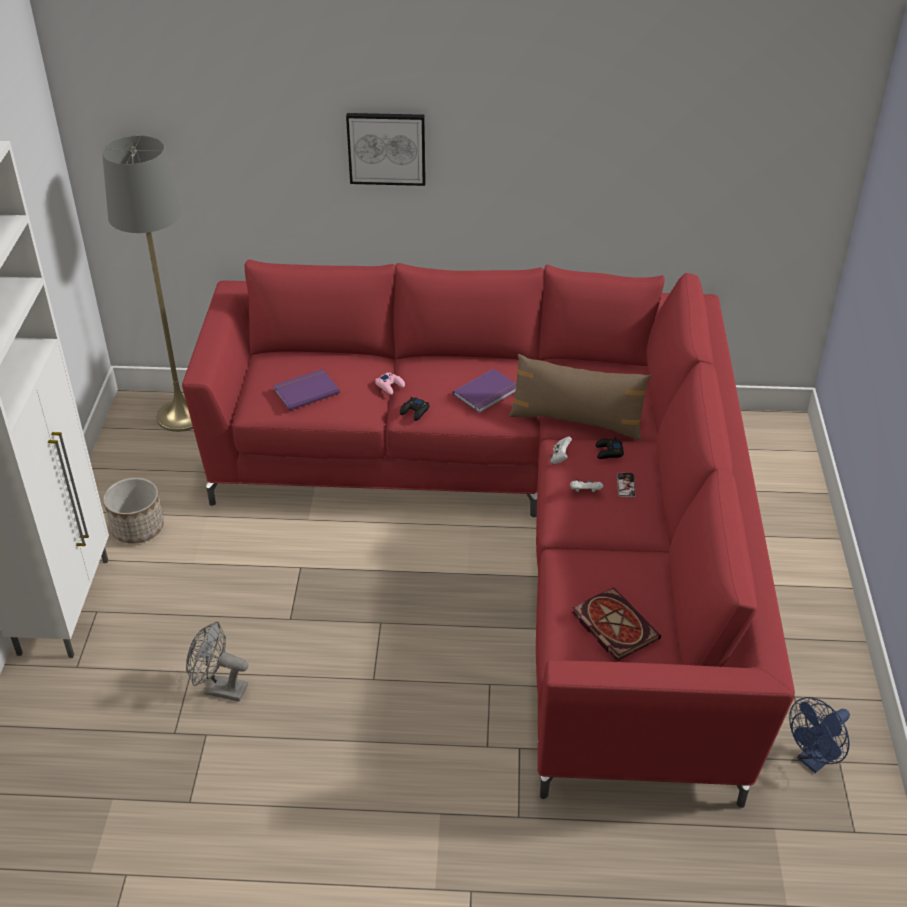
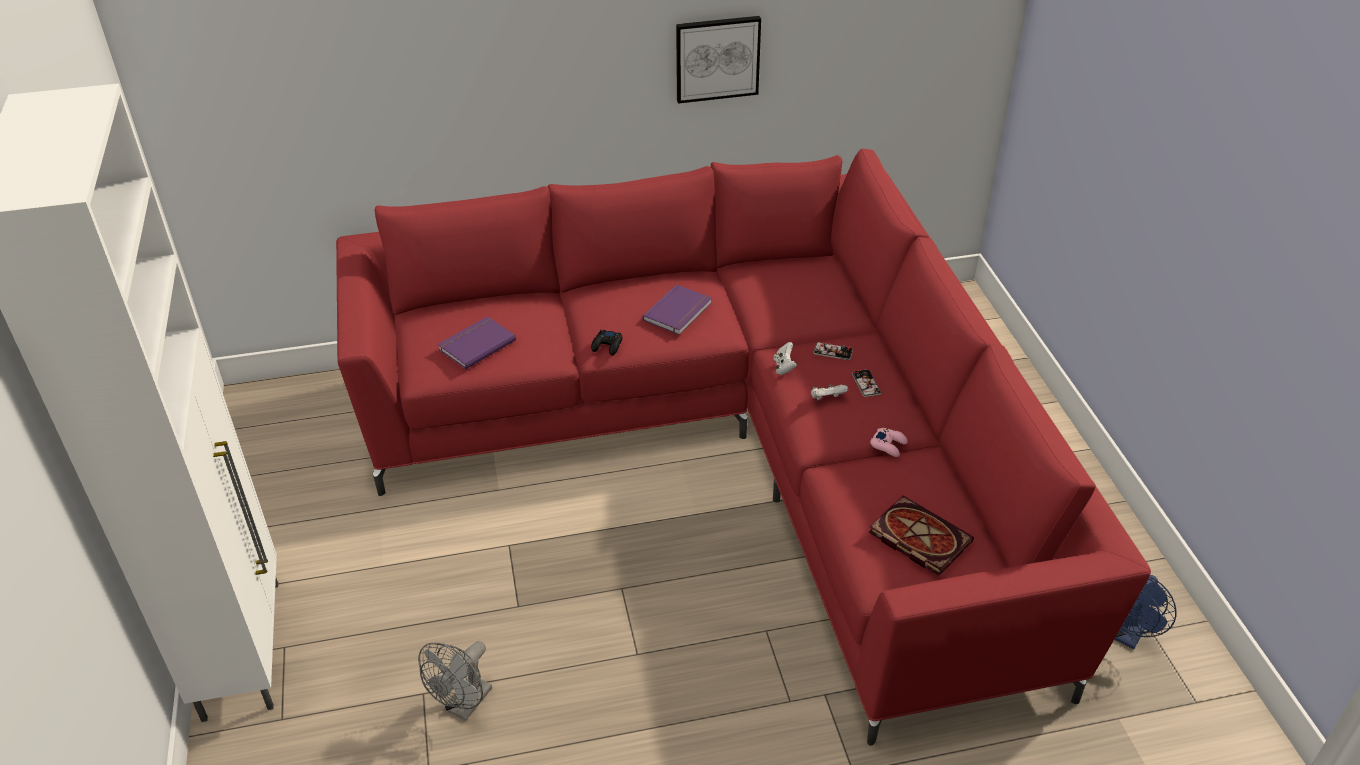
camera: 15 degrees left, 0 degrees up
grey floor lamp [102,135,193,432] -> none
planter [103,478,164,544] -> none
grey fan [186,621,248,702] -> grey fan turned 60 degrees counterclockwise [418,641,492,721]
picture [346,113,426,186] -> picture moved to [676,16,761,104]
pink game controller [375,373,405,395] -> pink game controller moved to [870,428,907,457]
brown pillow [509,354,651,440] -> none
black game controller [595,437,624,459] -> phone [813,342,853,360]

